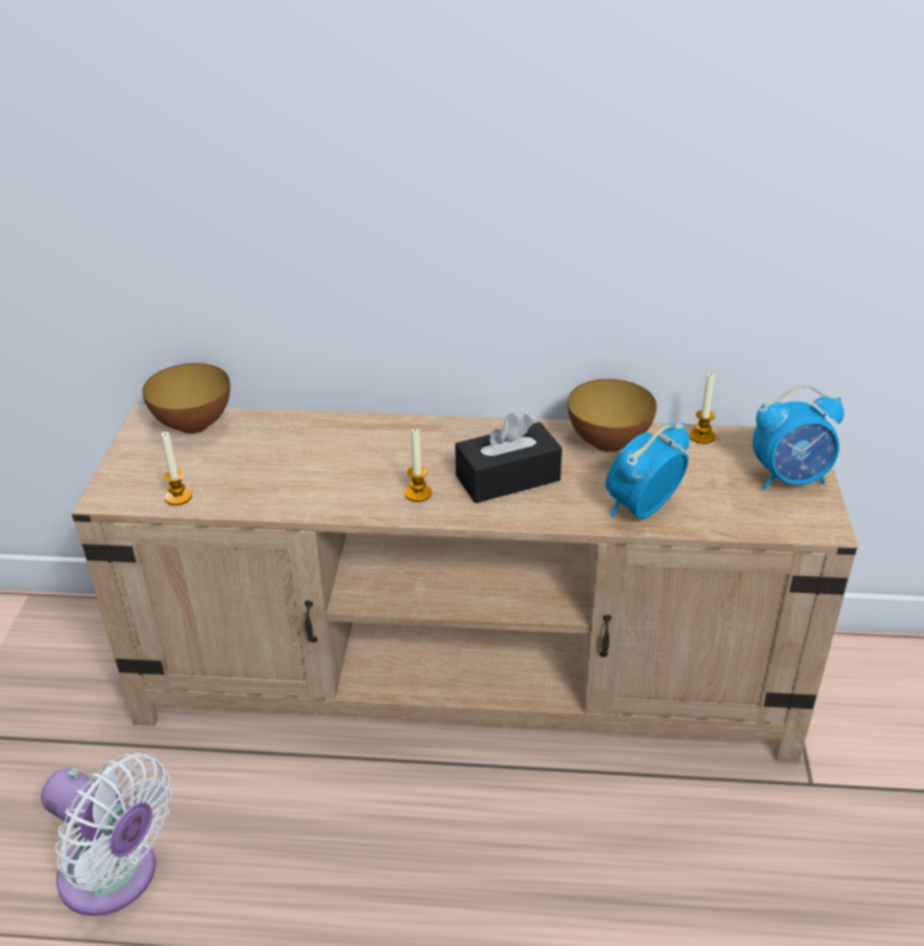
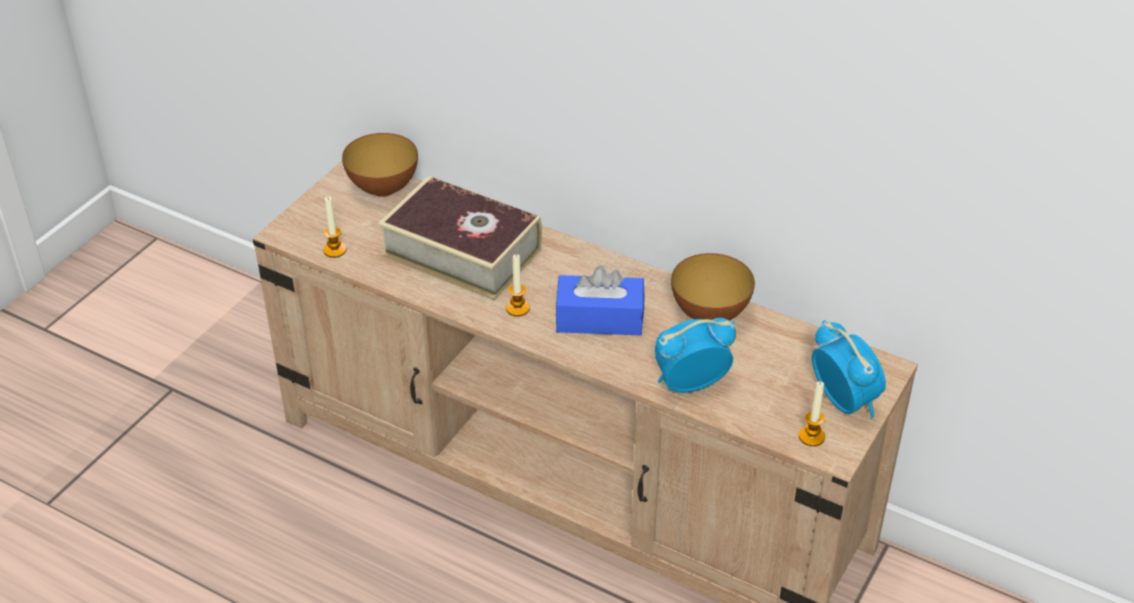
camera: 25 degrees right, 5 degrees up
white fan [41,753,172,916] -> none
black tissue box [455,413,562,503] -> blue tissue box [556,266,644,335]
candle [690,372,715,444] -> candle moved to [799,381,825,446]
alarm clock [753,385,844,490] -> alarm clock turned 135 degrees counterclockwise [812,320,886,418]
none -> book [378,176,542,301]

